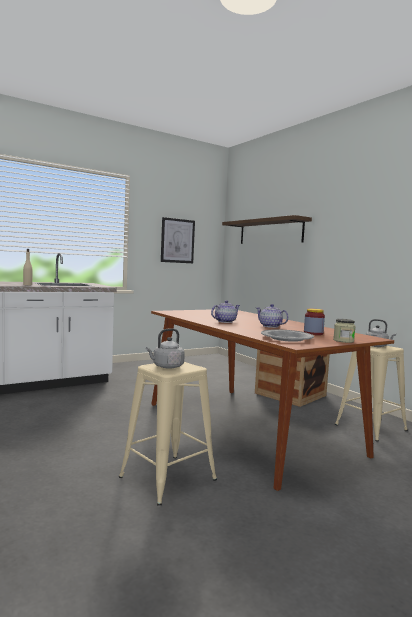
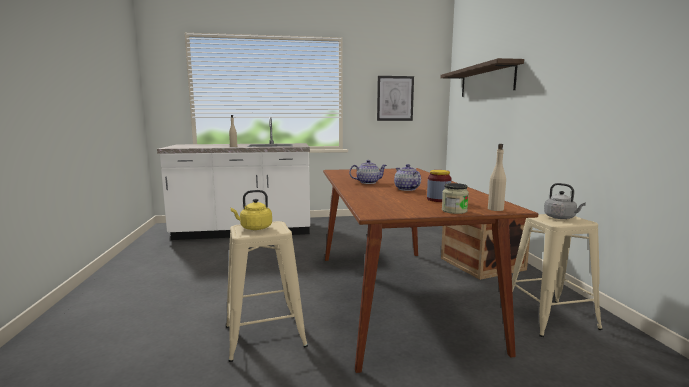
camera: 25 degrees right, 5 degrees up
grey kettle [146,328,185,369] -> yellow kettle [231,190,272,230]
grey plate [261,329,314,342] -> none
none -> beige bottle [488,144,506,211]

